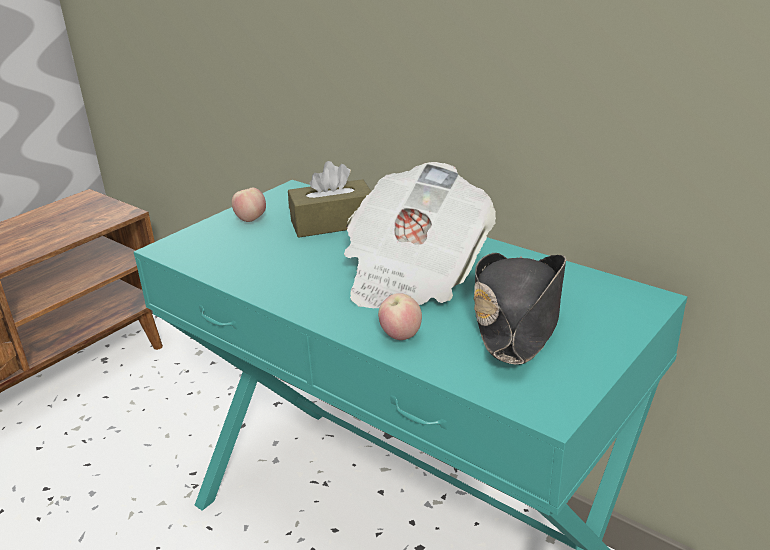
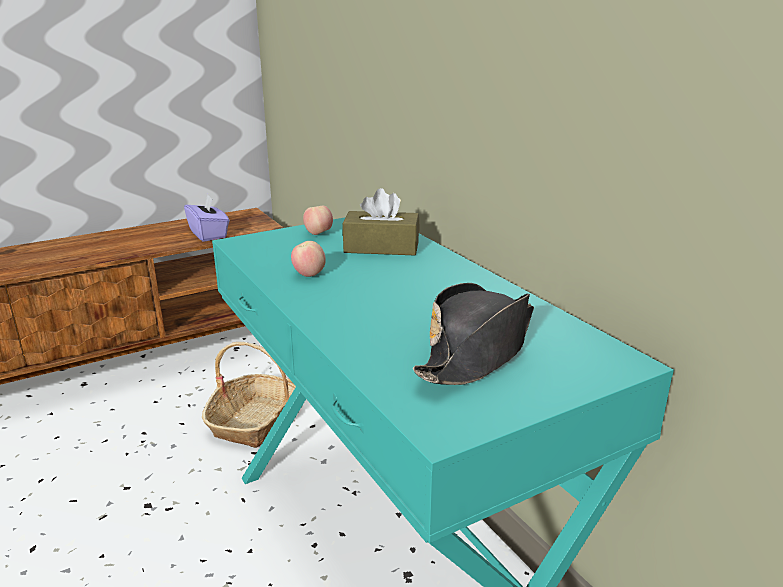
camera: 20 degrees right, 5 degrees down
newspaper [344,162,496,308] -> none
apple [378,293,422,340] -> apple moved to [291,241,326,277]
none -> purple tissue box [184,194,229,242]
none -> basket [202,342,296,448]

